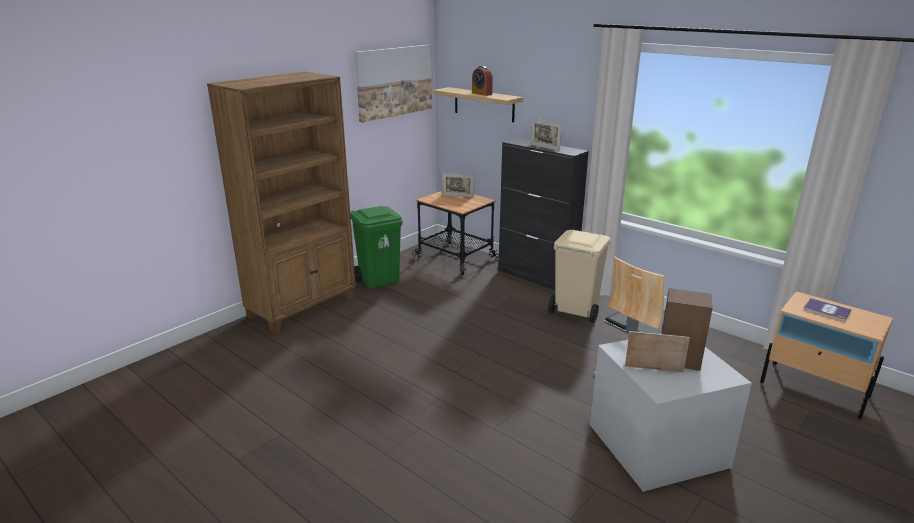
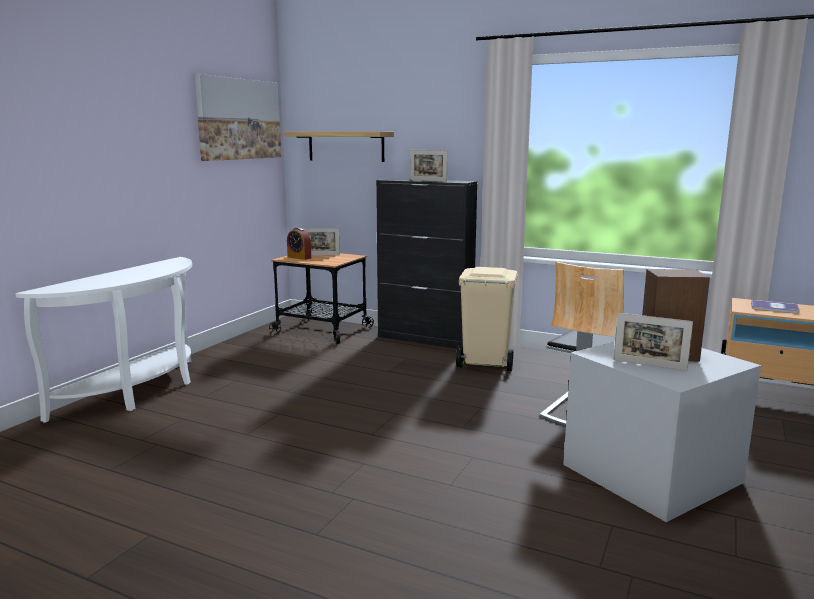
camera: 15 degrees left, 10 degrees down
brown bookcase [207,72,356,334] -> white console table [15,257,192,423]
green trash can [350,206,402,289] -> none
alarm clock [472,66,493,96] -> alarm clock moved to [287,228,311,260]
picture frame [625,331,690,372] -> picture frame turned 150 degrees counterclockwise [613,313,693,371]

